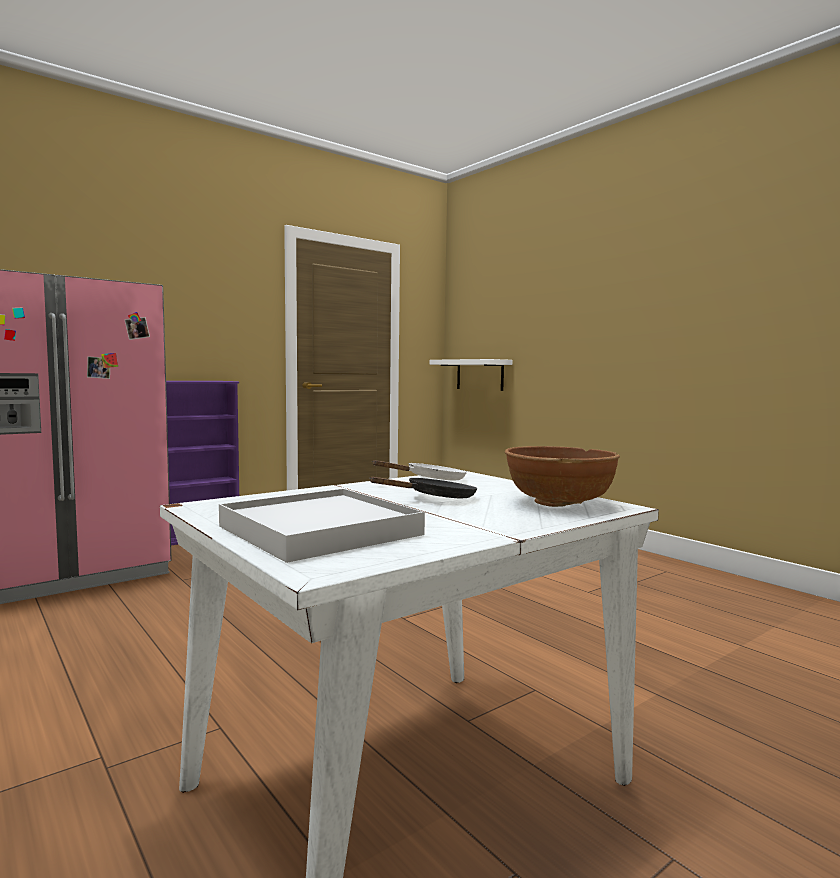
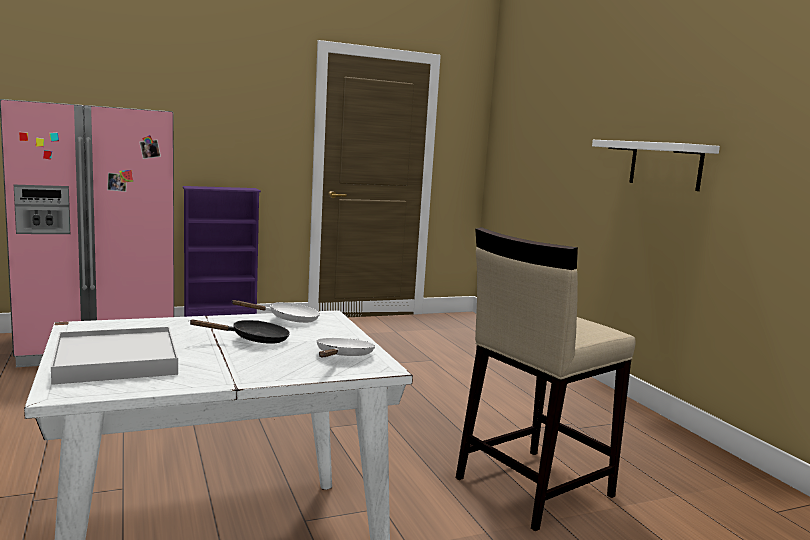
camera: 15 degrees right, 5 degrees up
white shelf [429,359,512,391] -> white shelf moved to [592,140,720,191]
brown bowl [505,446,620,507] -> white frying pan [317,338,375,357]
none -> beige stool [456,227,635,531]

